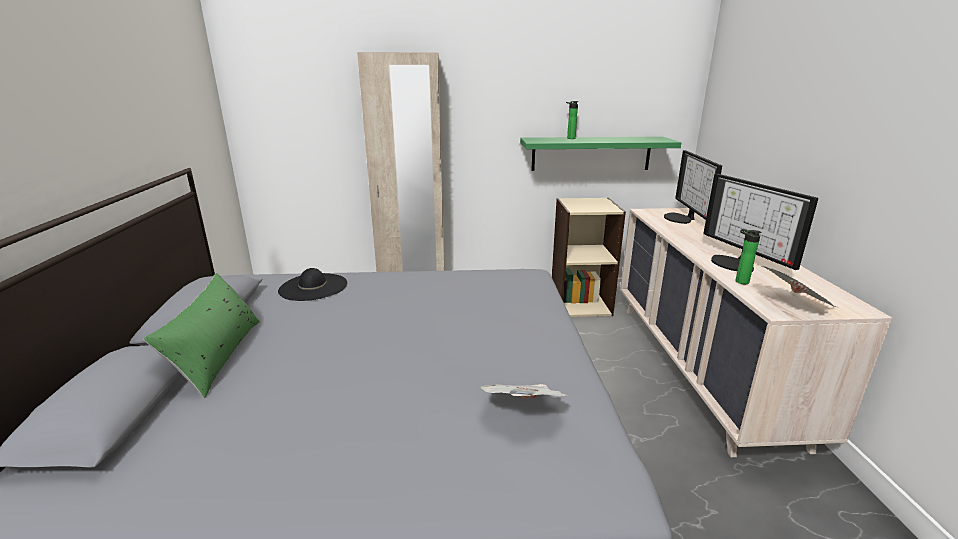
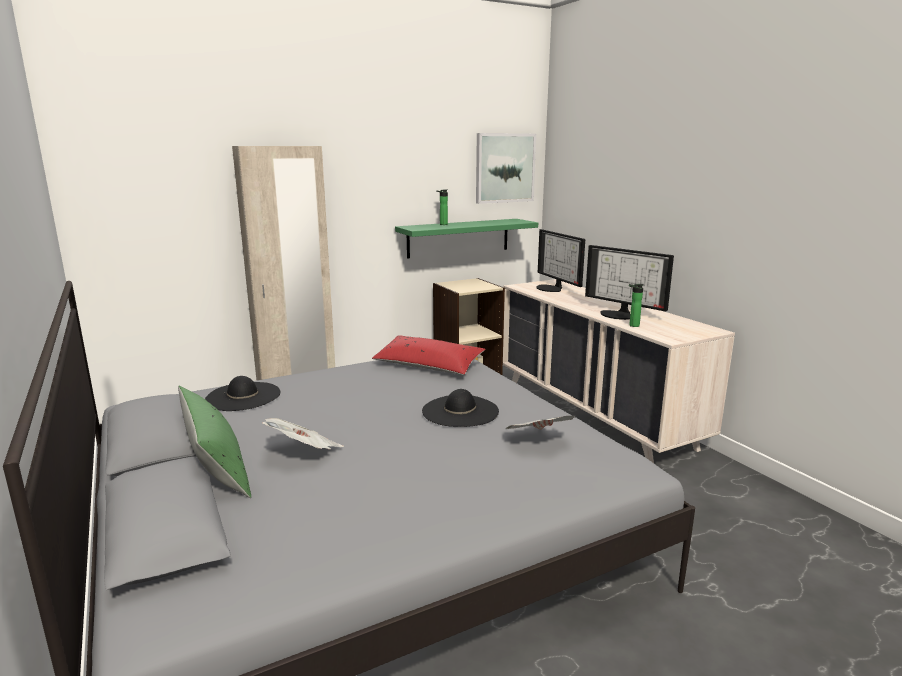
camera: 25 degrees left, 5 degrees down
newspaper [762,266,840,308] -> newspaper moved to [262,418,344,449]
none -> red pillow [372,335,485,375]
none -> black hat [422,389,499,427]
none -> picture [476,133,536,204]

